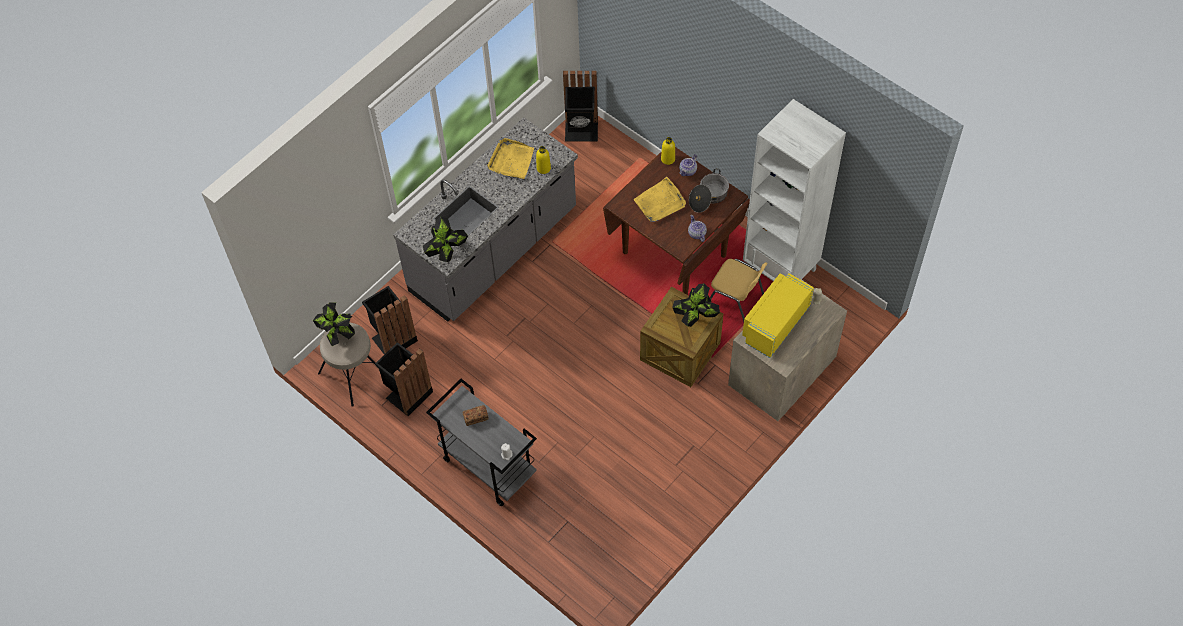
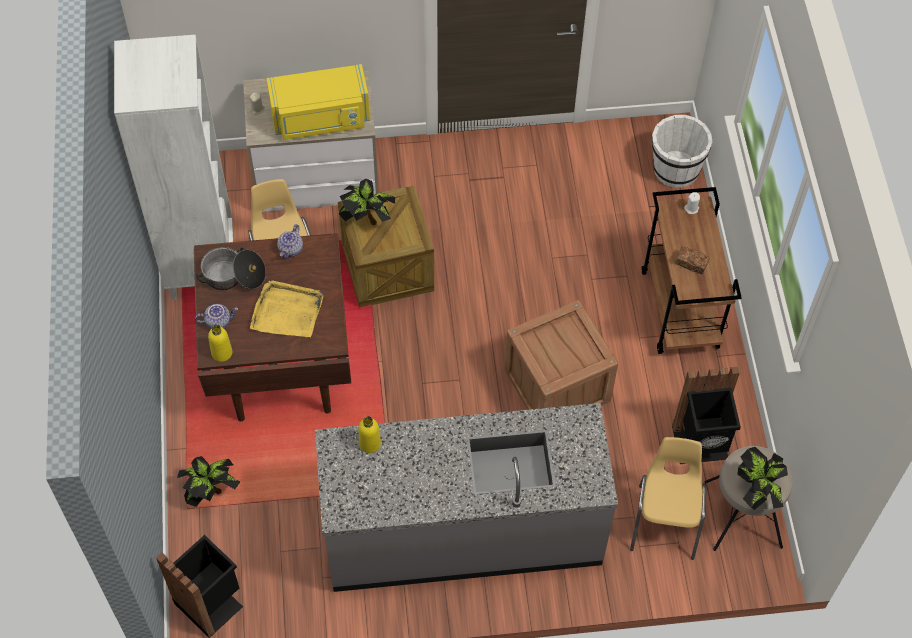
camera: 140 degrees left, 0 degrees up
black trash can [362,286,418,355] -> yellow chair [630,437,706,560]
potted plant [423,217,468,262] -> potted plant moved to [177,456,241,507]
grey cart [426,379,537,506] -> brown cart [642,187,742,354]
yellow tray [487,138,534,179] -> none
none -> crate [504,300,618,410]
none -> white bucket [652,115,712,188]

